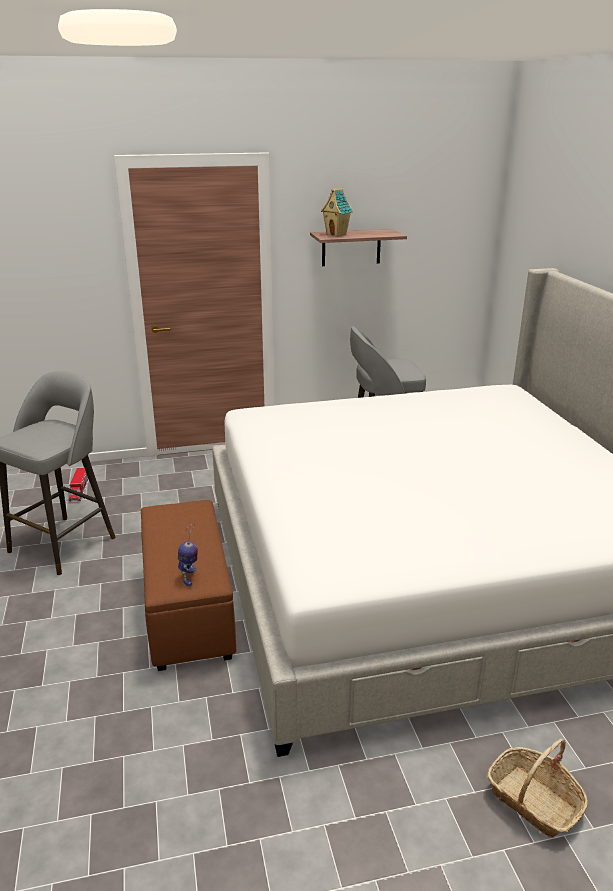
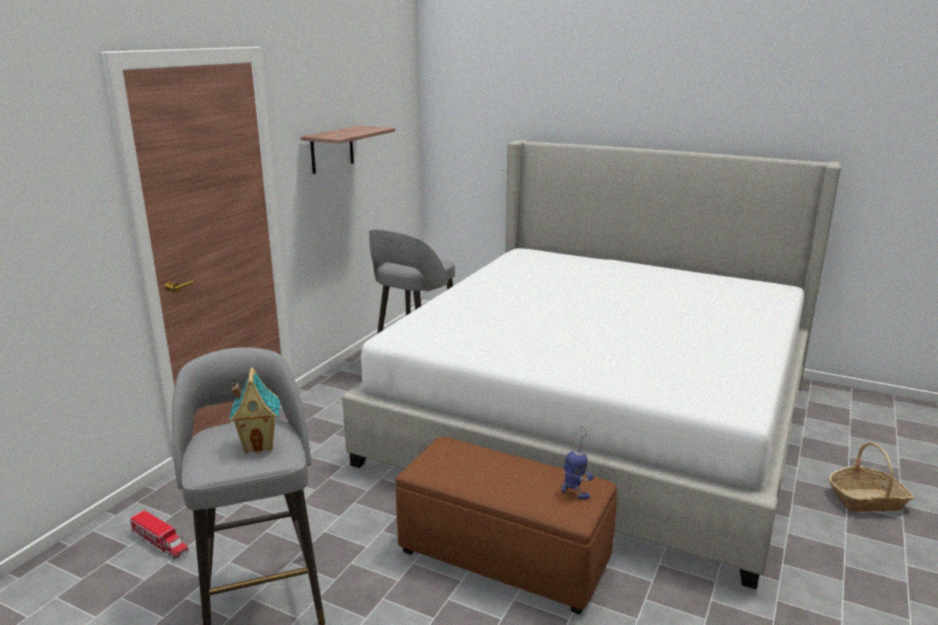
camera: 50 degrees left, 5 degrees down
toy house [321,188,353,236] -> toy house moved to [229,367,280,453]

